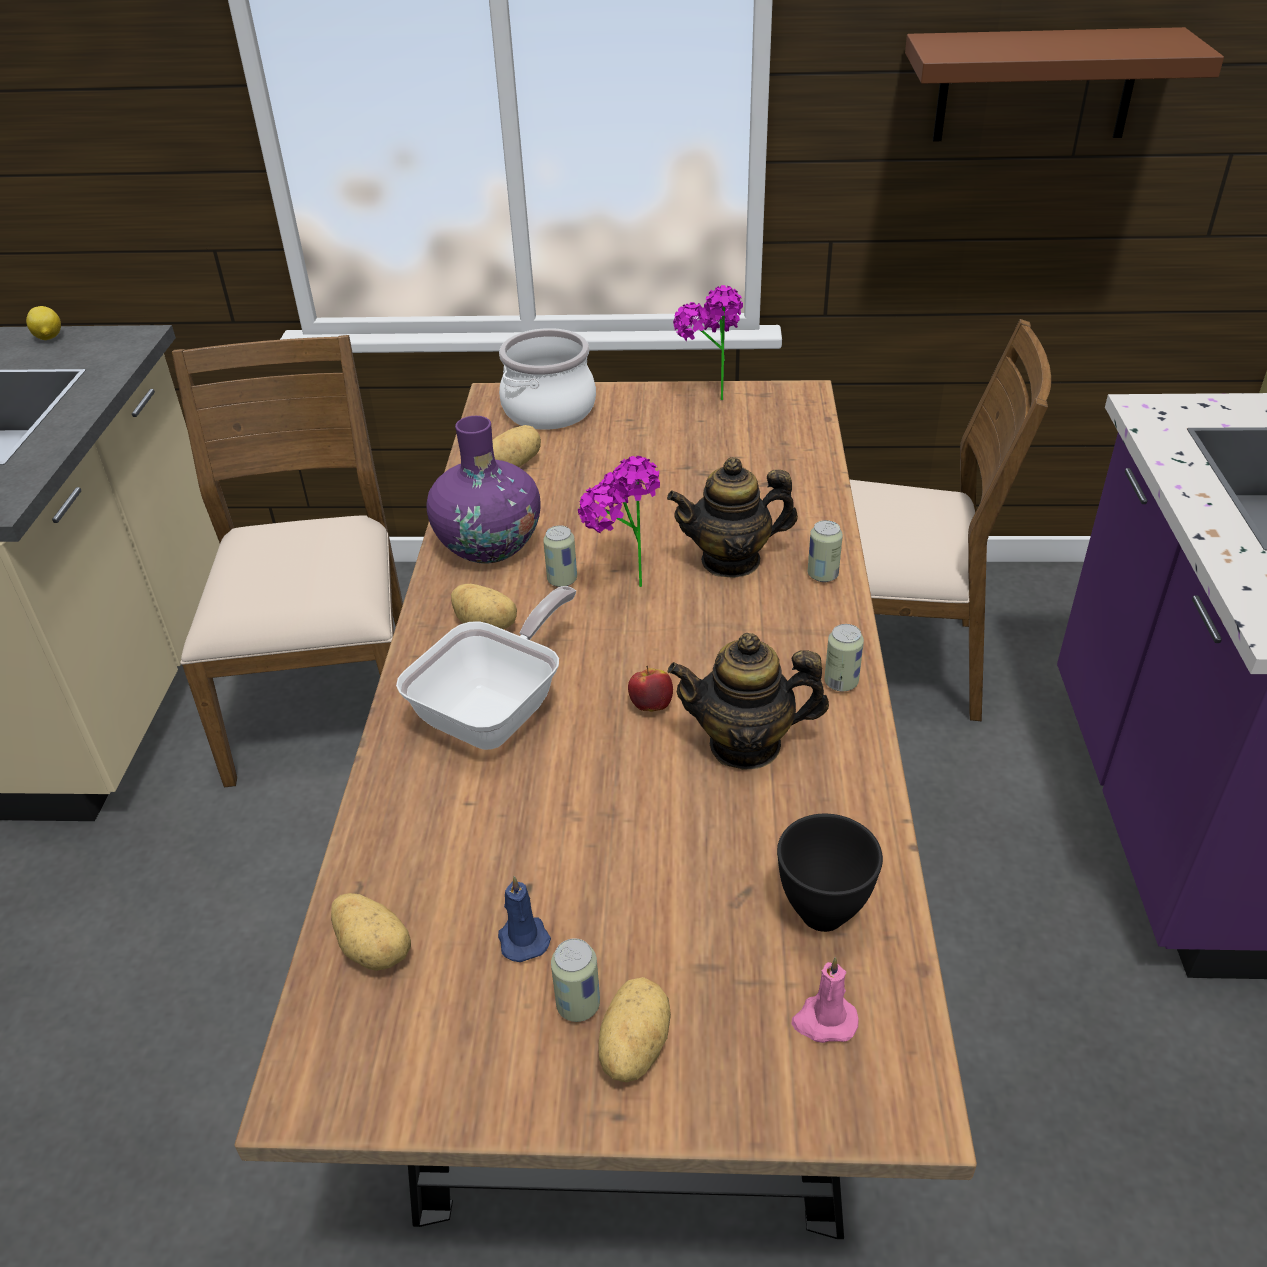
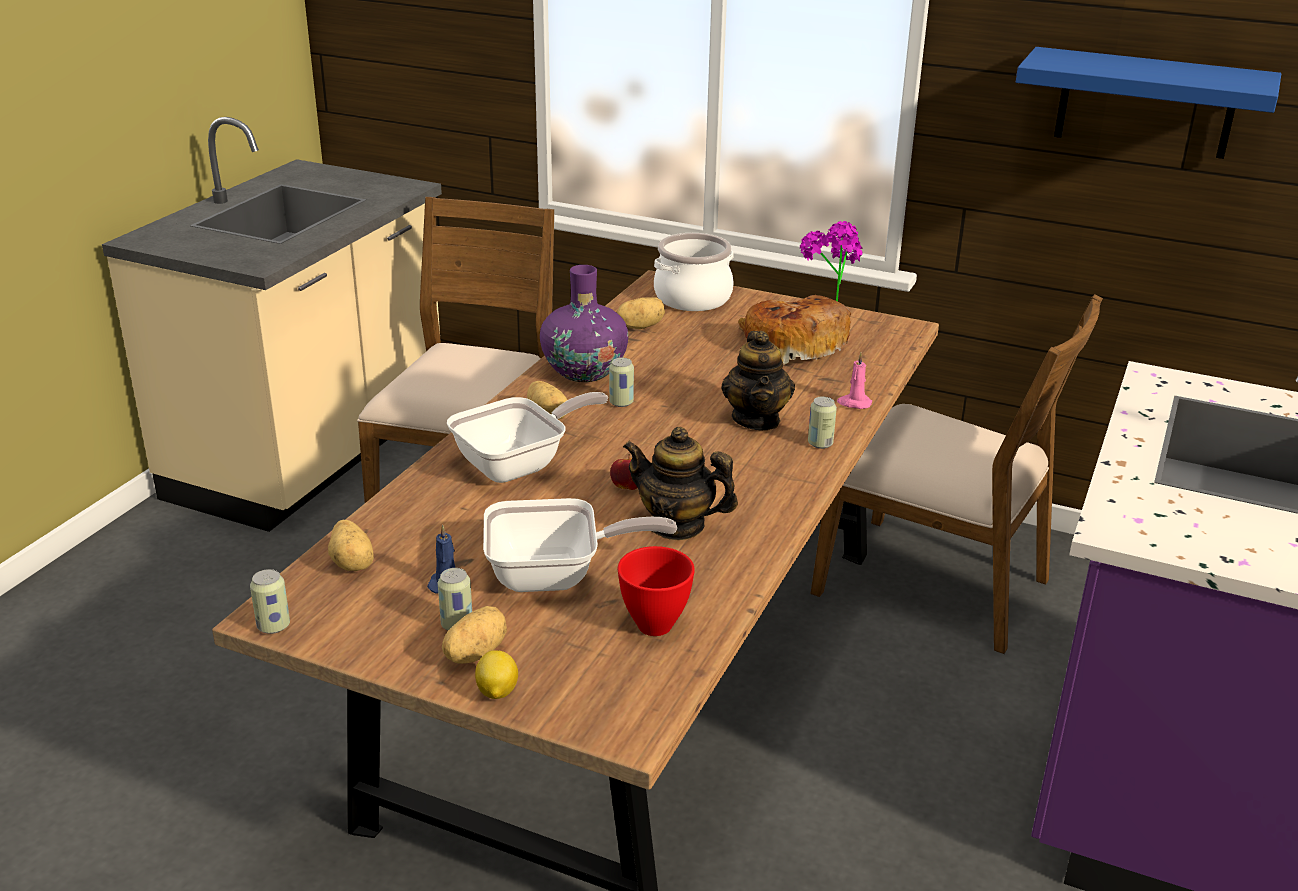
camera: 20 degrees right, 10 degrees down
lemon [26,306,61,340] -> lemon moved to [475,650,518,699]
potted plant [578,456,660,587] -> none
teapot [667,457,798,578] -> teapot turned 105 degrees counterclockwise [721,331,795,430]
black bowl [777,814,883,932] -> red bowl [618,546,695,636]
pink candle [791,957,859,1043] -> pink candle moved to [837,353,872,409]
can [824,624,864,691] -> can moved to [250,569,290,634]
brown shelf [905,27,1224,141] -> blue shelf [1016,47,1281,159]
none -> frying pan [483,498,677,592]
none -> bread [738,295,851,365]

